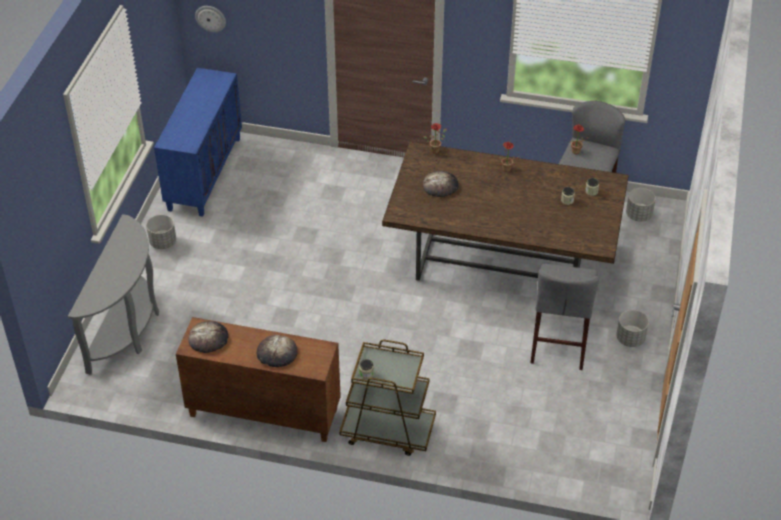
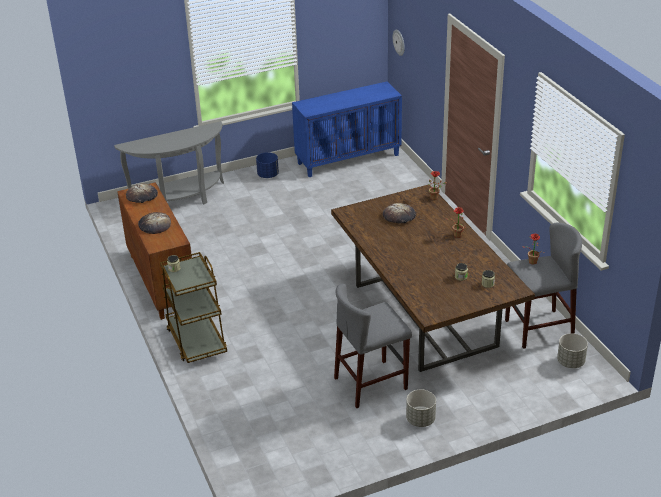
camera: 55 degrees right, 10 degrees down
grey planter [146,215,176,249] -> blue planter [256,152,279,178]

